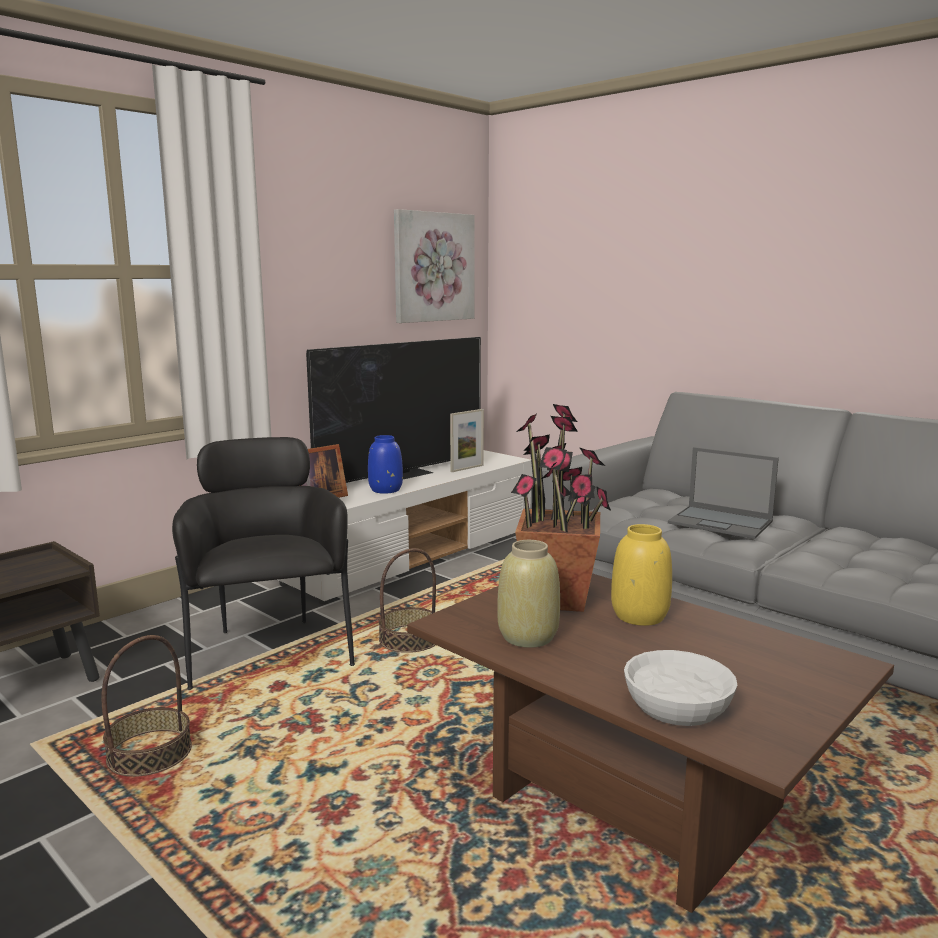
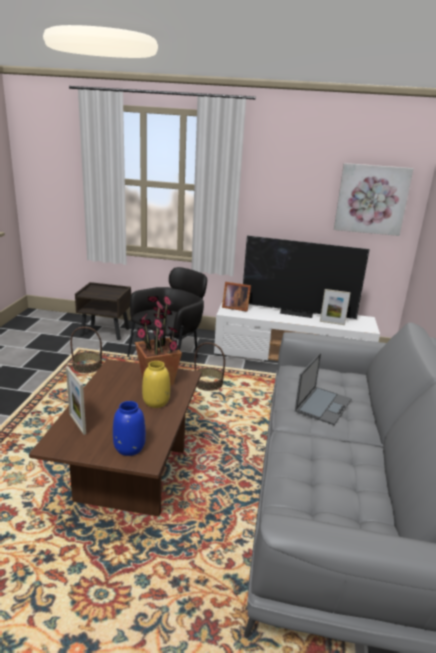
camera: 55 degrees right, 10 degrees up
blue vase [368,435,403,494] -> blue vase moved to [113,401,146,456]
beige vase [497,540,560,648] -> none
white bowl [624,650,737,726] -> picture frame [66,366,86,435]
laptop [668,447,779,539] -> laptop turned 150 degrees counterclockwise [295,353,352,425]

